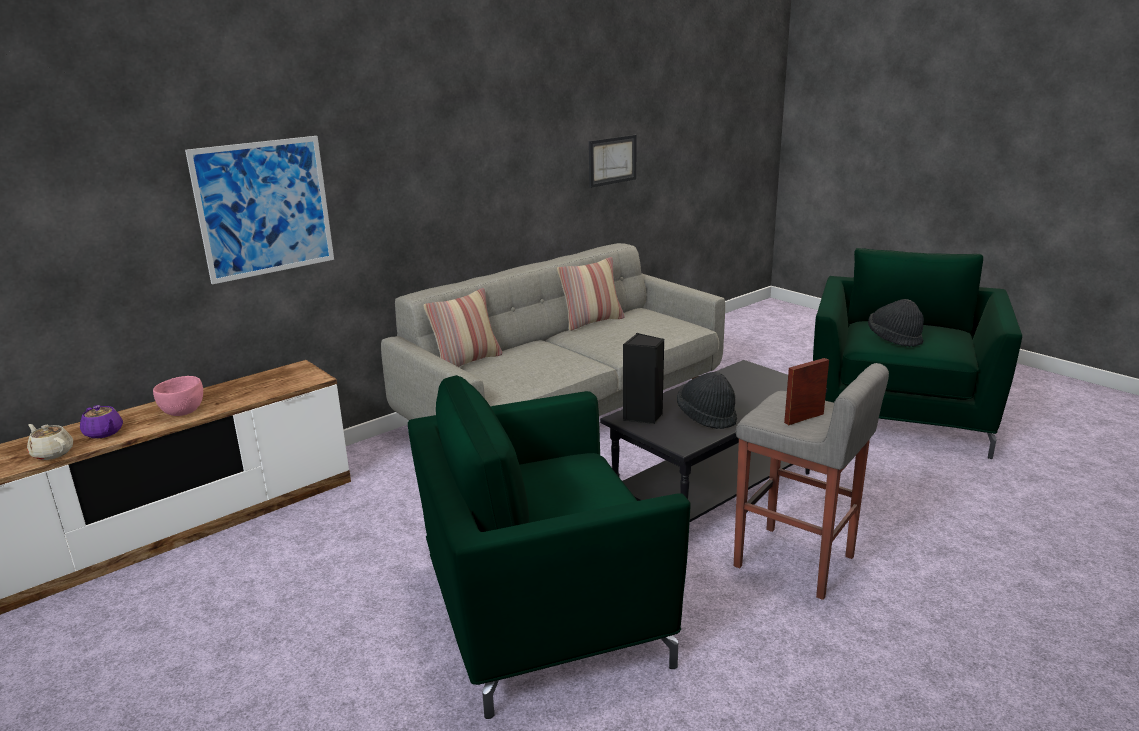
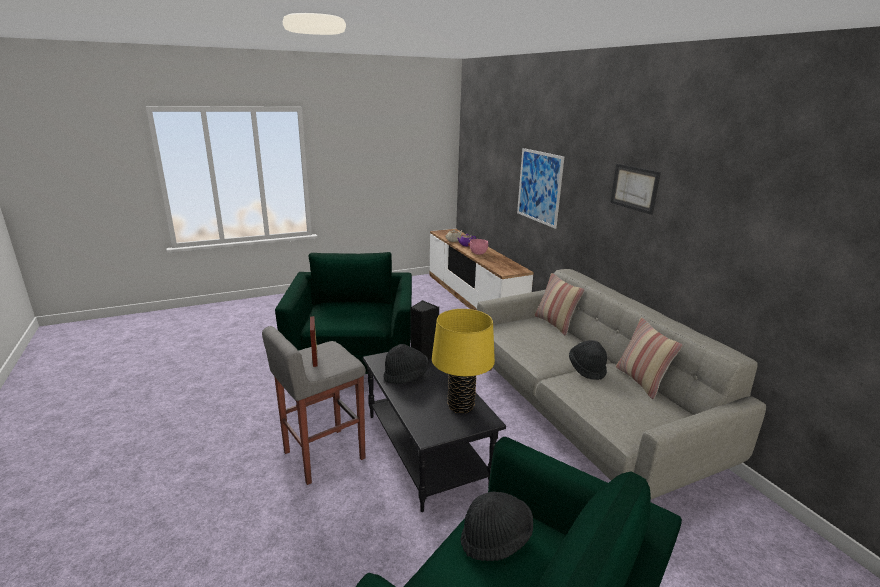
camera: 105 degrees right, 0 degrees up
picture [589,135,637,188] -> picture moved to [610,164,661,215]
none -> yellow table lamp [432,309,495,413]
none -> black hat [569,340,607,380]

